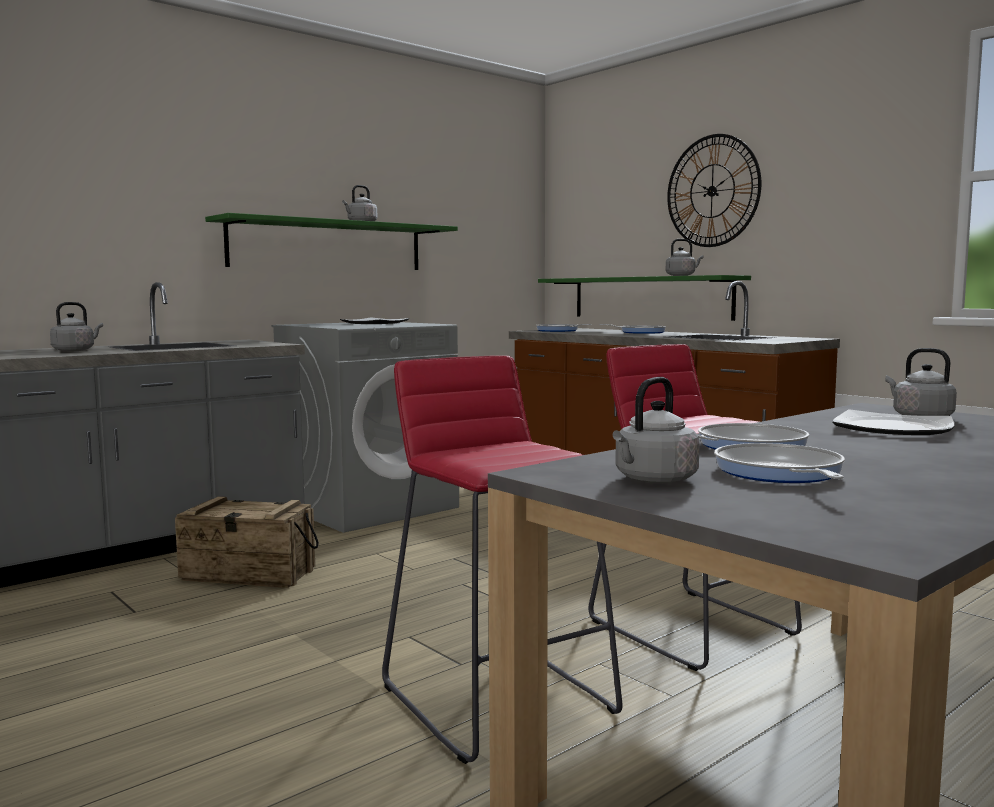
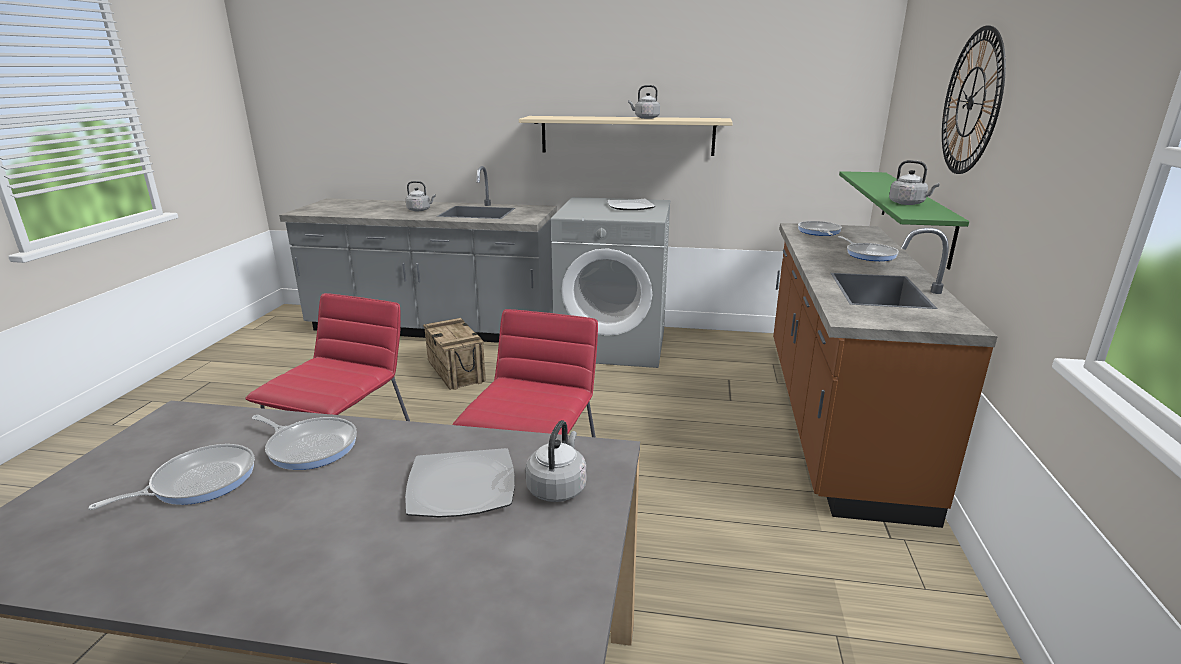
camera: 50 degrees right, 15 degrees up
green shelf [205,213,458,270] -> beige shelf [519,116,733,156]
grey kettle [613,377,700,484] -> none

